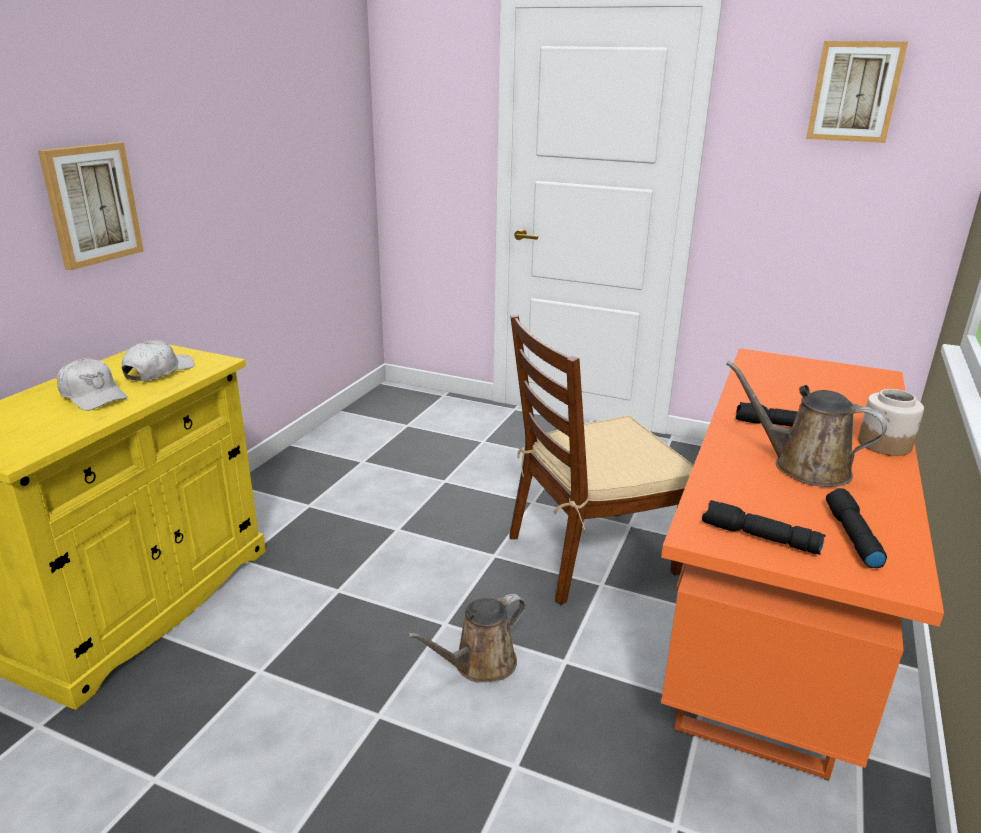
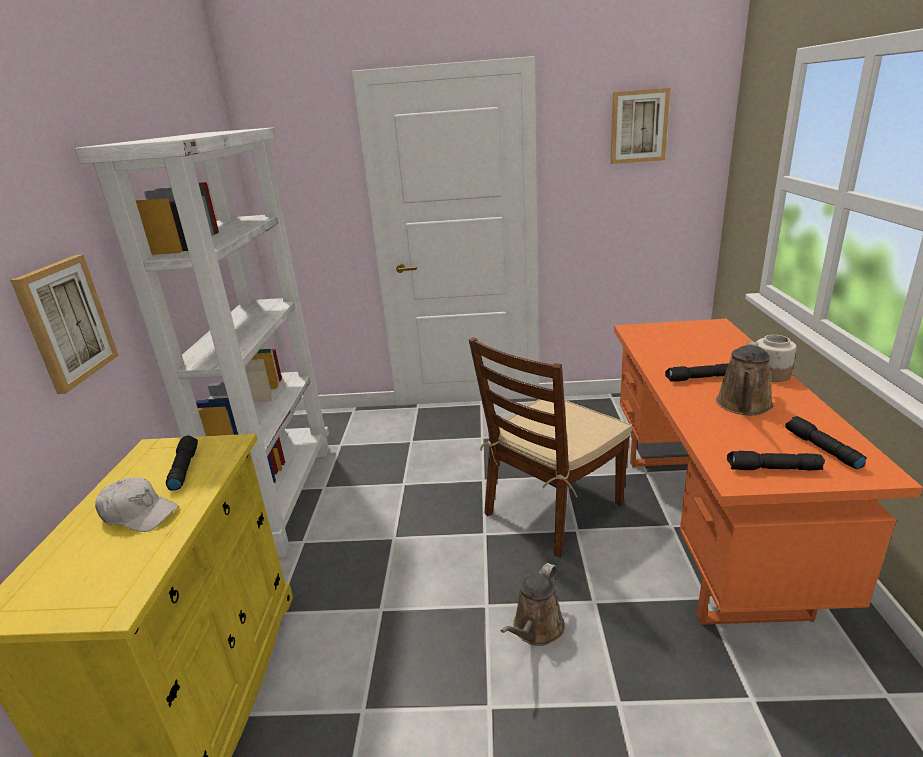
camera: 20 degrees left, 0 degrees up
white cap [122,340,195,381] -> black flashlight [166,436,198,490]
brown watering can [726,361,887,487] -> brown watering can turned 75 degrees counterclockwise [716,342,773,415]
none -> white bookcase [75,127,329,557]

